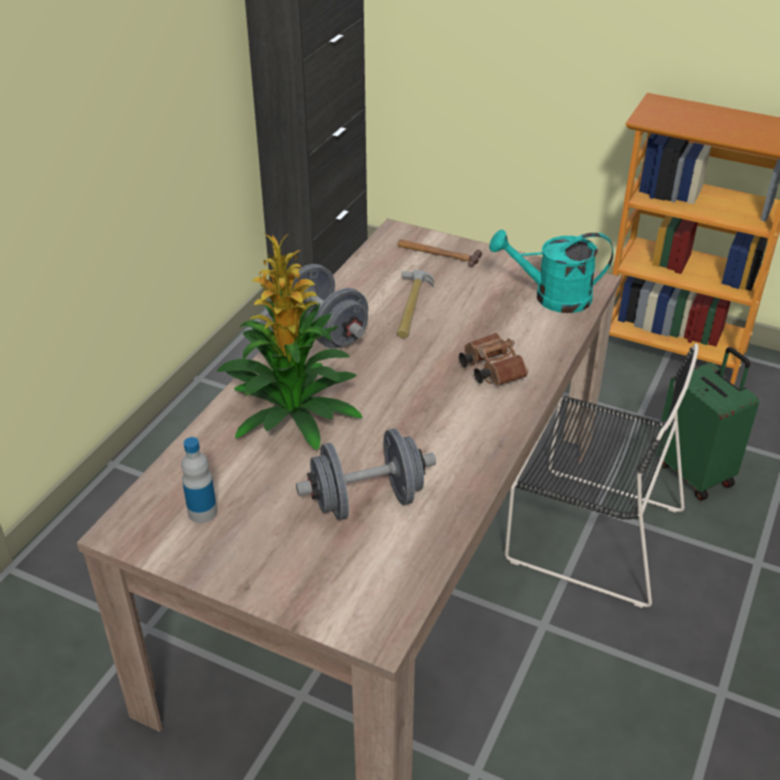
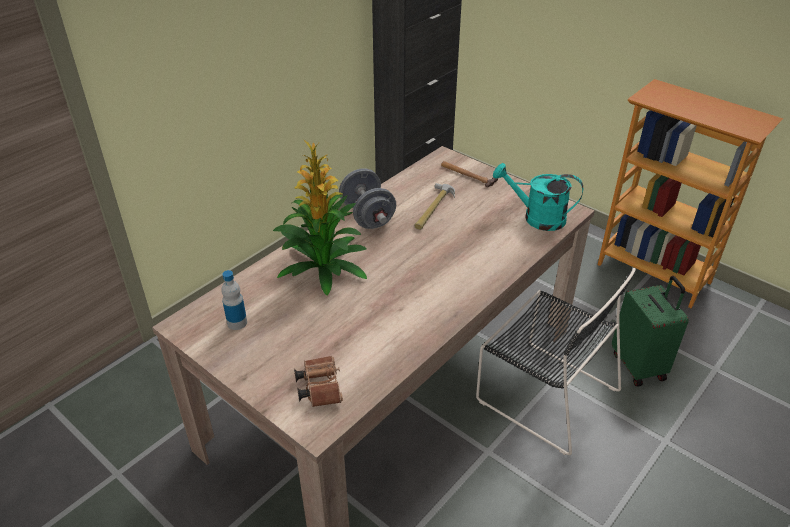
camera: 15 degrees right, 0 degrees up
grey dumbbell [296,429,436,520] -> none
brown binoculars [459,333,528,386] -> brown binoculars moved to [294,356,343,407]

